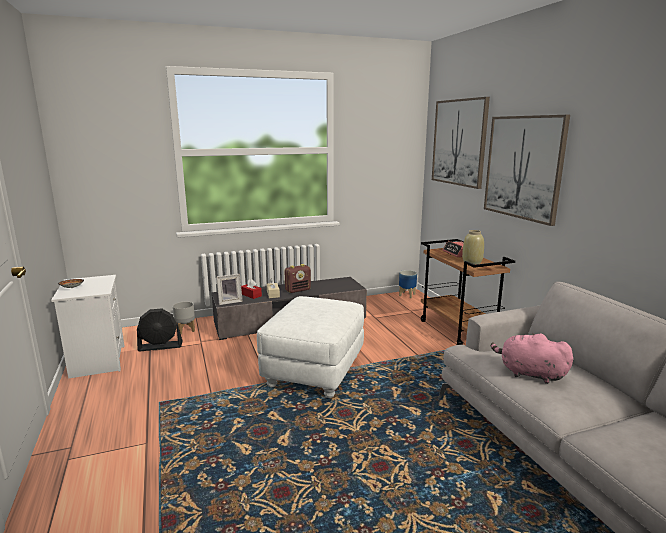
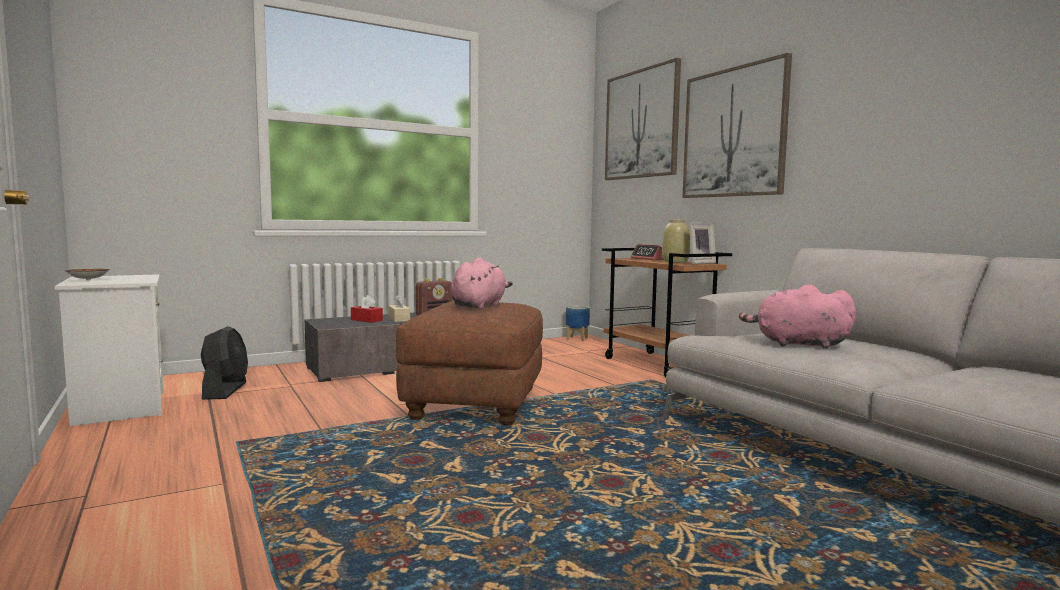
camera: 10 degrees left, 10 degrees down
black fan [137,309,182,351] -> black fan turned 75 degrees counterclockwise [201,326,248,400]
grey planter [173,301,195,334] -> none
picture frame [216,274,243,305] -> picture frame moved to [689,223,716,264]
white ottoman [257,296,364,398] -> brown ottoman [396,301,543,425]
none -> pink plush toy [450,257,513,309]

